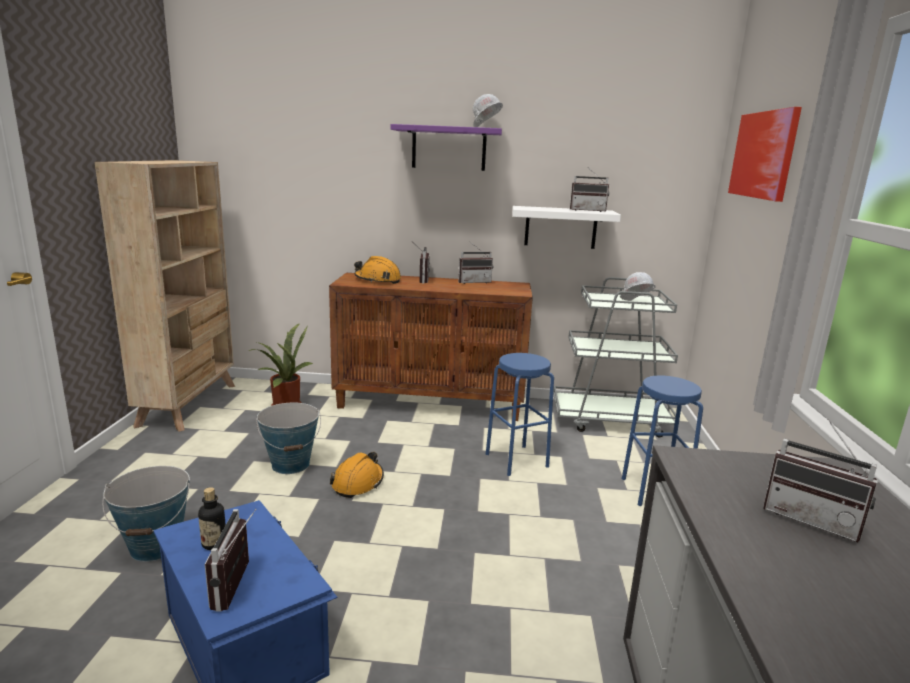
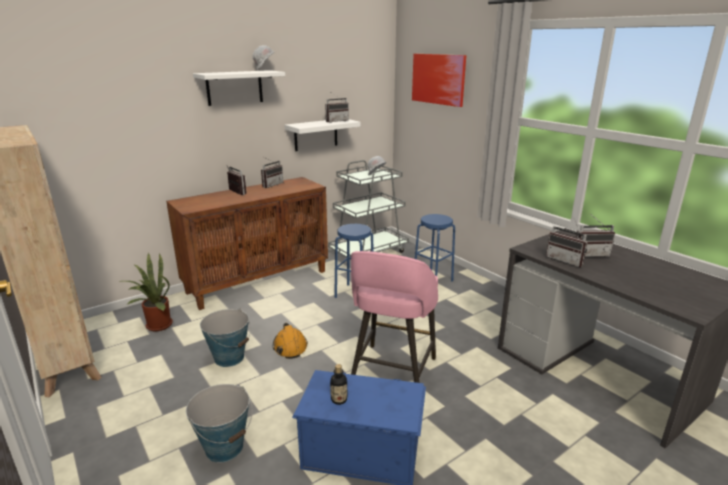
camera: 40 degrees left, 5 degrees up
radio [204,509,256,612] -> radio moved to [546,219,588,267]
orange hard hat [354,256,401,284] -> none
purple shelf [391,124,502,171] -> white shelf [193,70,285,106]
none -> pink stool [351,251,438,383]

